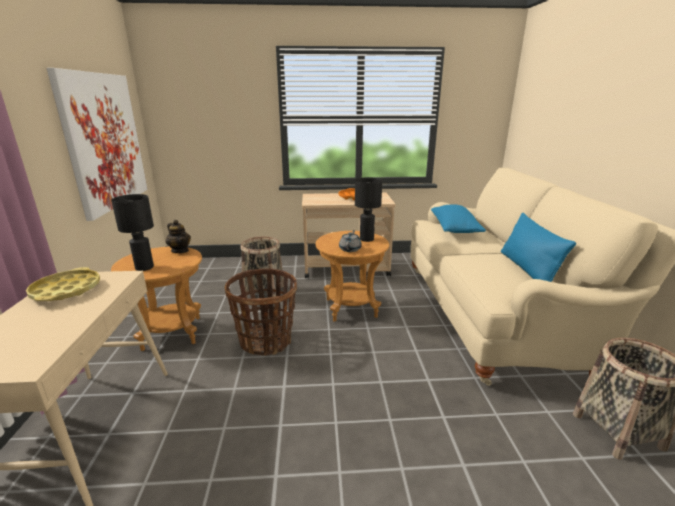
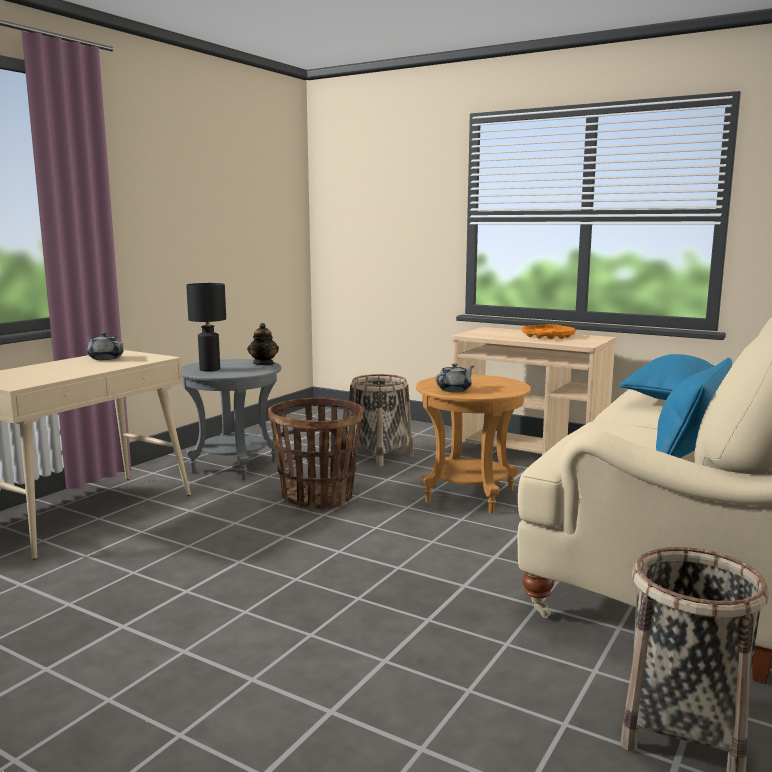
camera: 35 degrees right, 10 degrees down
yellow tray [26,267,100,301] -> grey teapot [85,332,124,360]
picture [46,68,148,221] -> none
brown side table [111,247,202,351] -> grey side table [182,359,281,480]
black table lamp [355,177,382,242] -> none

